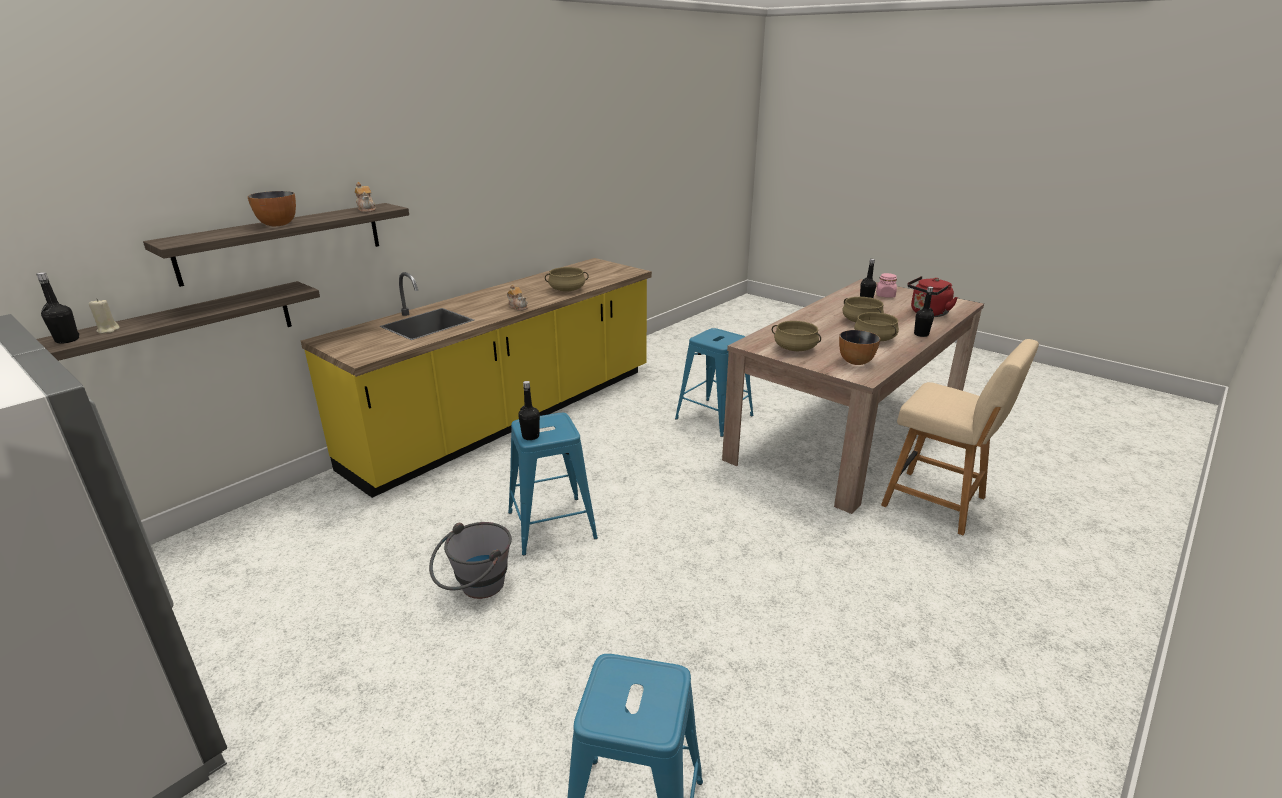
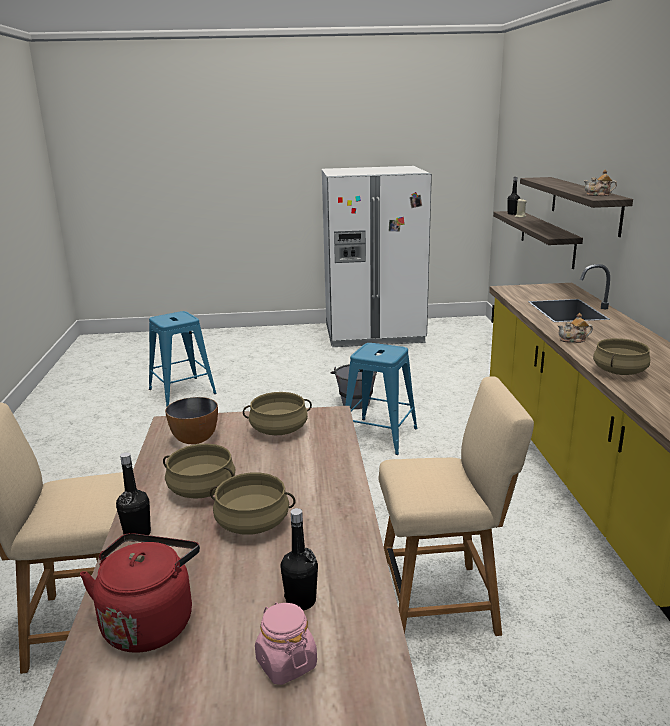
camera: 135 degrees right, 5 degrees down
bowl [247,191,296,226] -> none
black bottle [518,381,540,440] -> none
blue stool [675,328,754,437] -> beige chair [379,377,534,636]

